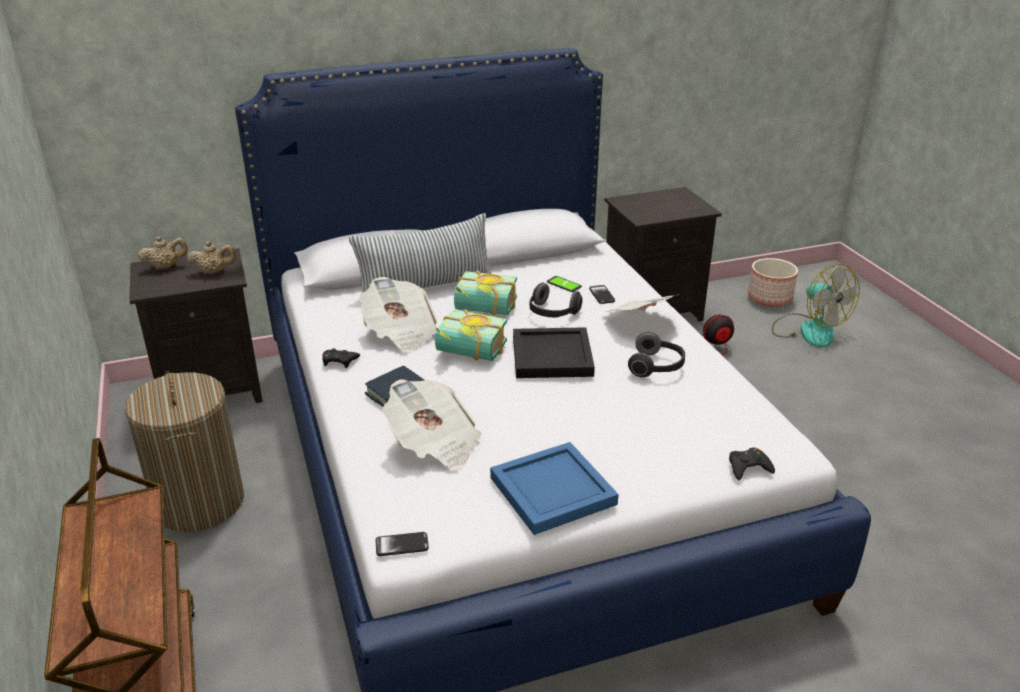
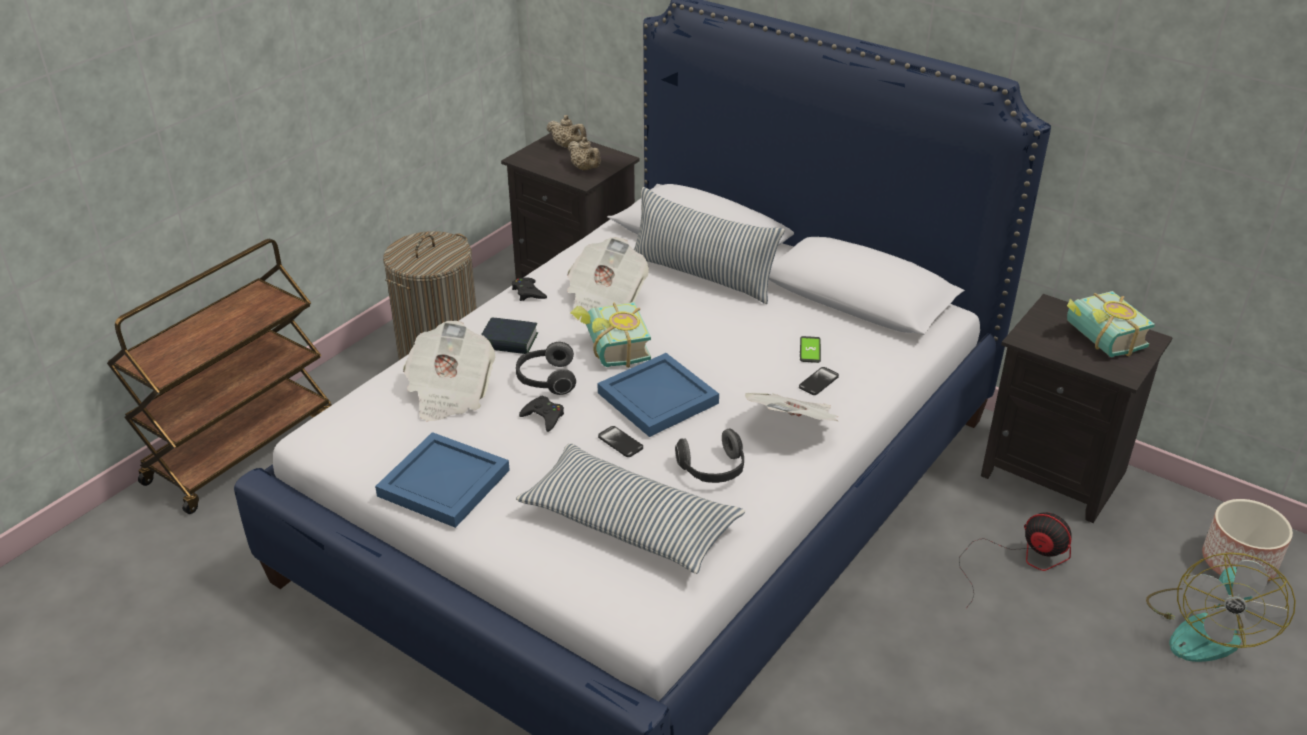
camera: 55 degrees right, 5 degrees up
phone [376,532,429,556] -> phone moved to [598,426,643,457]
book [454,270,517,315] -> book moved to [1067,291,1155,357]
black tray [513,327,595,378] -> blue tray [597,353,719,437]
headphones [529,283,583,318] -> headphones moved to [516,342,576,395]
black game controller [729,448,775,480] -> black game controller moved to [519,396,564,432]
none -> pillow [516,443,745,574]

